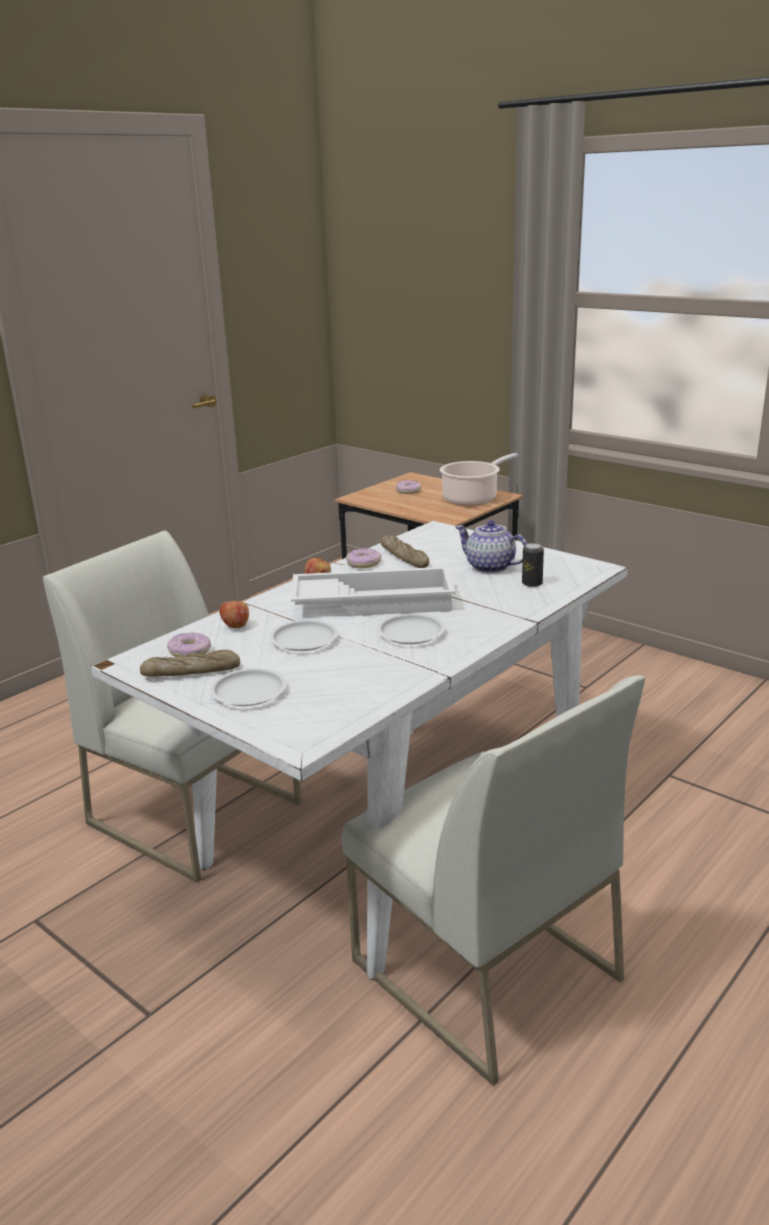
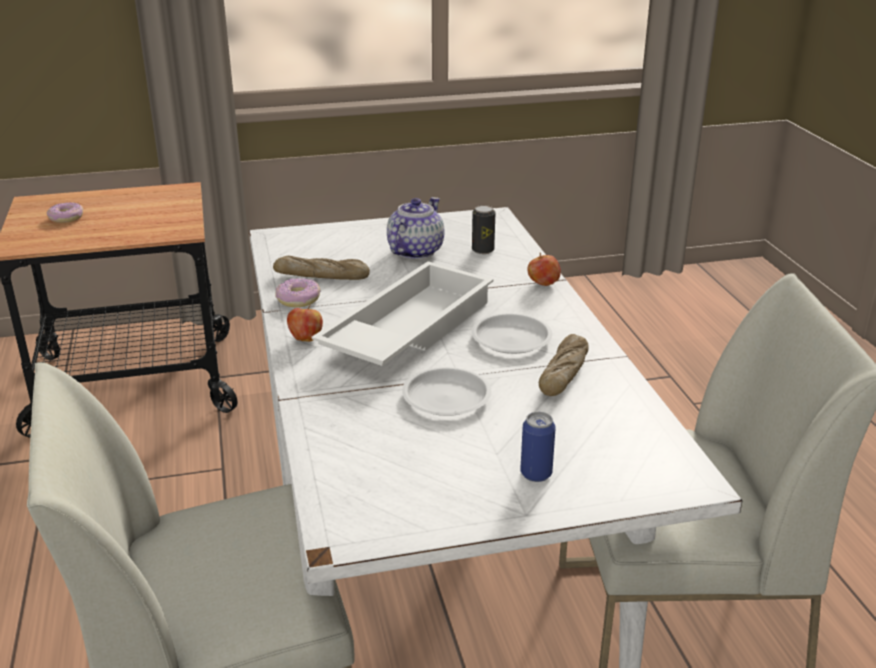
camera: 55 degrees left, 5 degrees up
bread [140,650,240,677] -> bread moved to [539,334,589,396]
donut [167,633,211,657] -> none
white plate [210,668,287,706] -> can [520,412,556,482]
apple [219,597,249,628] -> apple moved to [527,253,561,286]
cooking pot [440,453,518,506] -> none
teapot [455,520,527,573] -> teapot turned 135 degrees clockwise [387,197,445,259]

